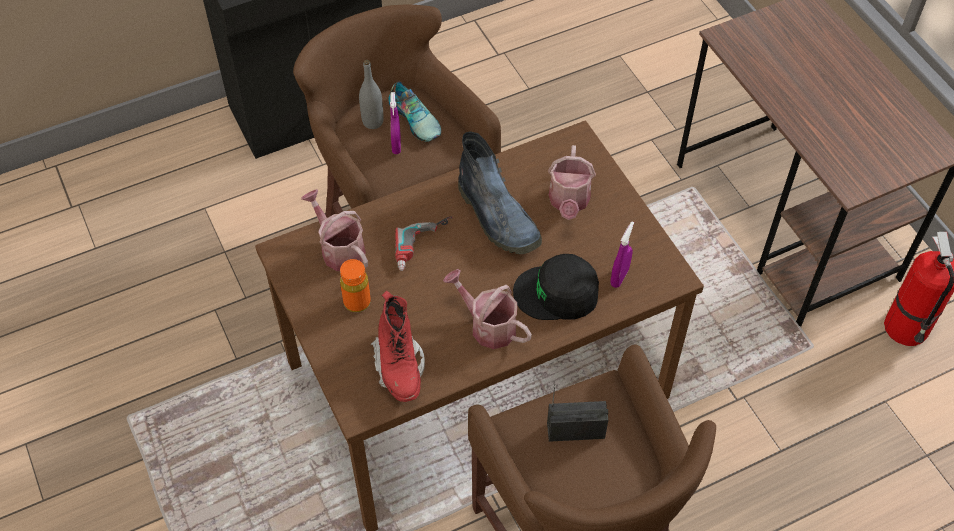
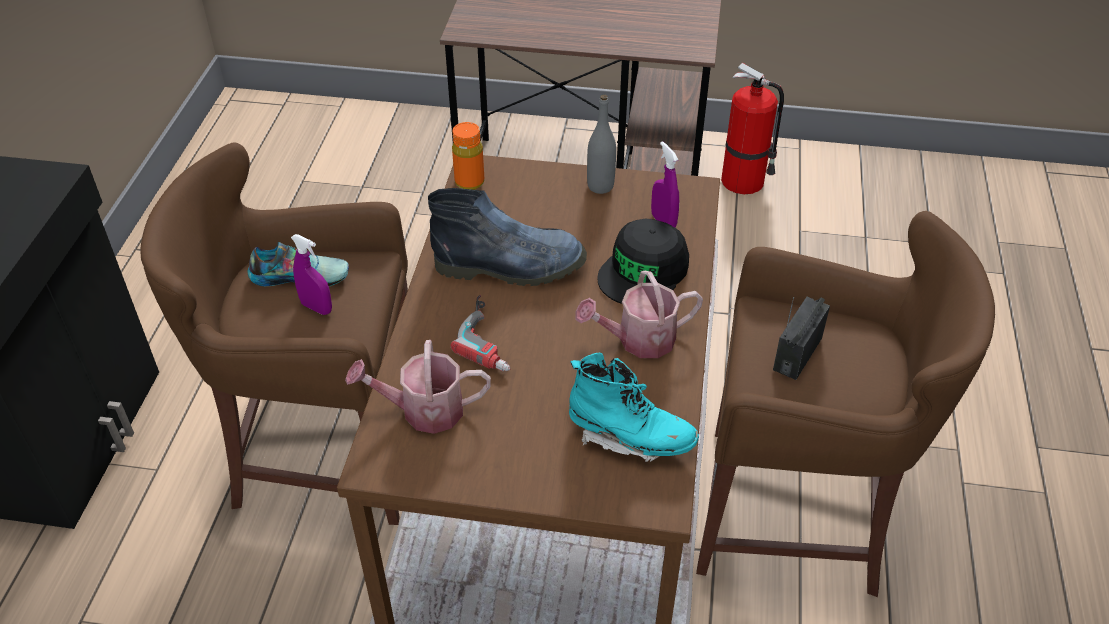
camera: 55 degrees left, 10 degrees down
orange bottle [340,259,371,312] -> orange bottle moved to [452,122,484,190]
grey bottle [359,60,384,129] -> grey bottle moved to [587,95,616,194]
red boot [371,291,425,402] -> turquoise boot [569,353,699,462]
watering can [548,145,596,220] -> none

